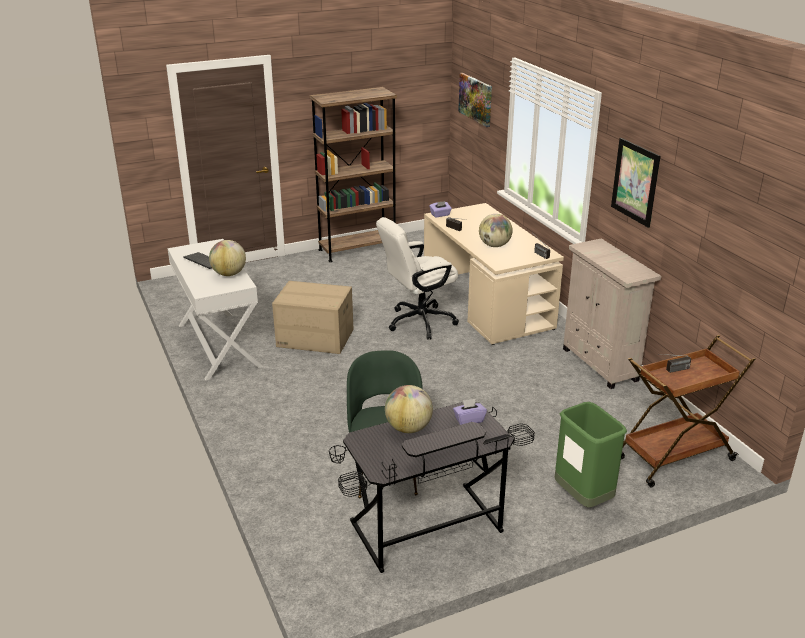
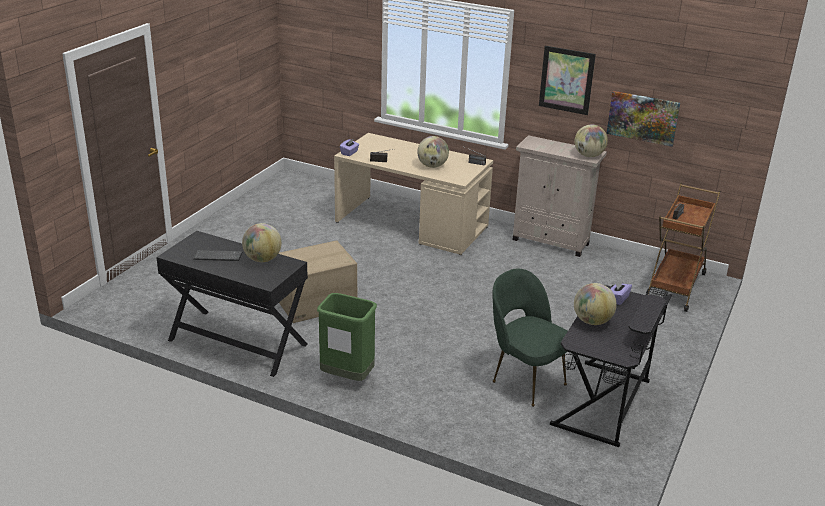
camera: 40 degrees left, 0 degrees up
white console table [167,239,263,380] -> black console table [156,231,308,377]
brown bookcase [310,87,397,262] -> none
white office chair [376,217,459,340] -> none
picture [458,73,492,127] -> picture moved to [607,91,680,147]
green trash can [555,402,627,507] -> green trash can moved to [317,293,377,381]
none -> globe [575,124,608,157]

